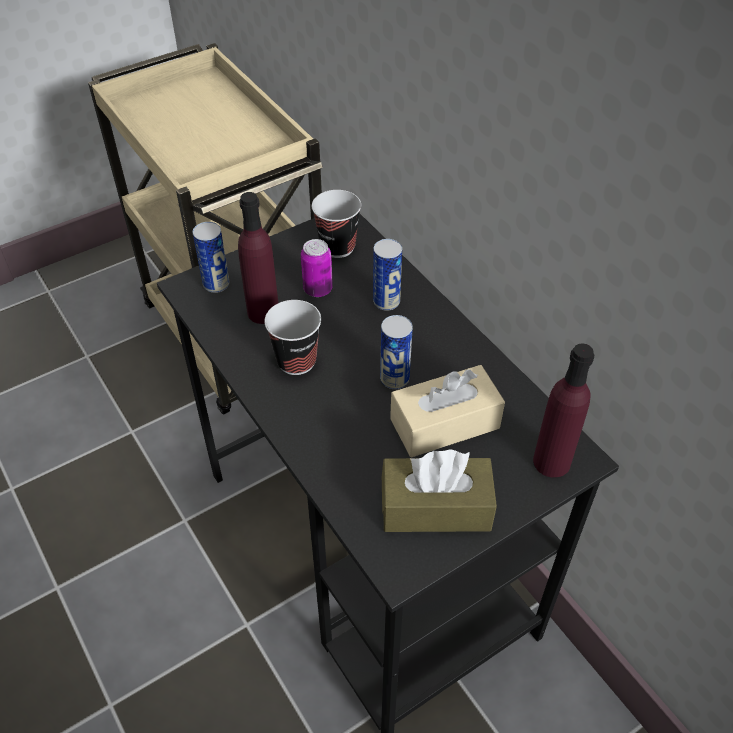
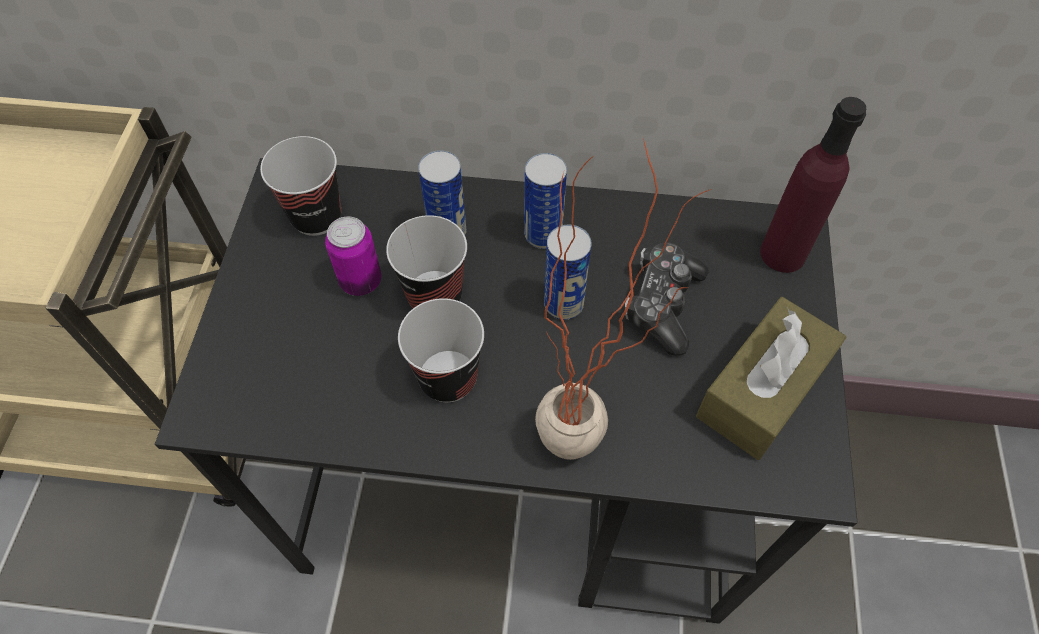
camera: 50 degrees left, 10 degrees up
can [192,222,229,293] -> can moved to [524,153,567,249]
purple bottle [238,192,278,324] -> none
beige tissue box [390,365,505,457] -> game controller [625,242,708,356]
none -> cup [386,215,467,308]
none -> potted plant [535,138,712,460]

